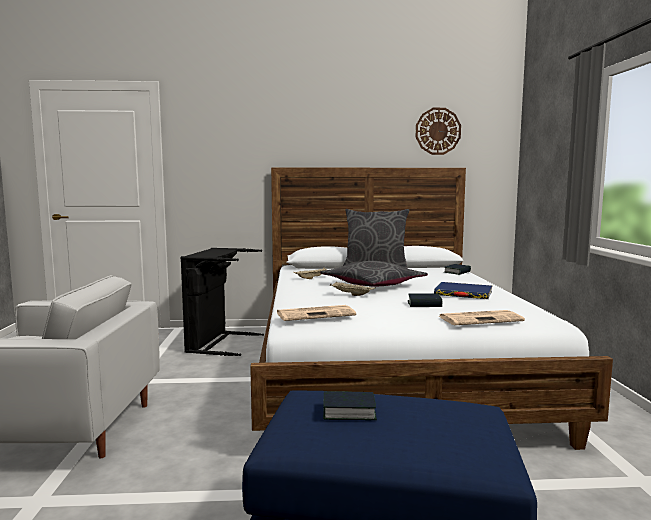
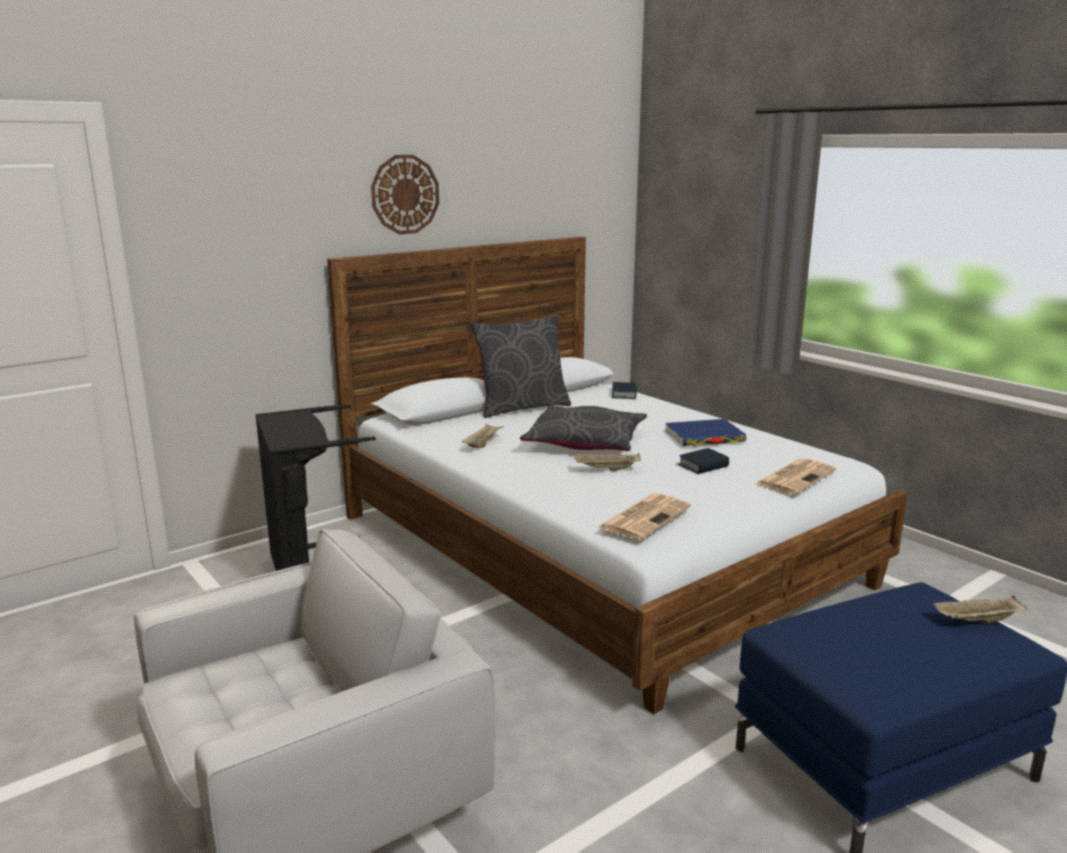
camera: 35 degrees left, 10 degrees up
book [323,391,377,420] -> none
wall clock [416,108,461,155] -> wall clock moved to [371,155,439,234]
none -> beige tray [933,596,1027,624]

